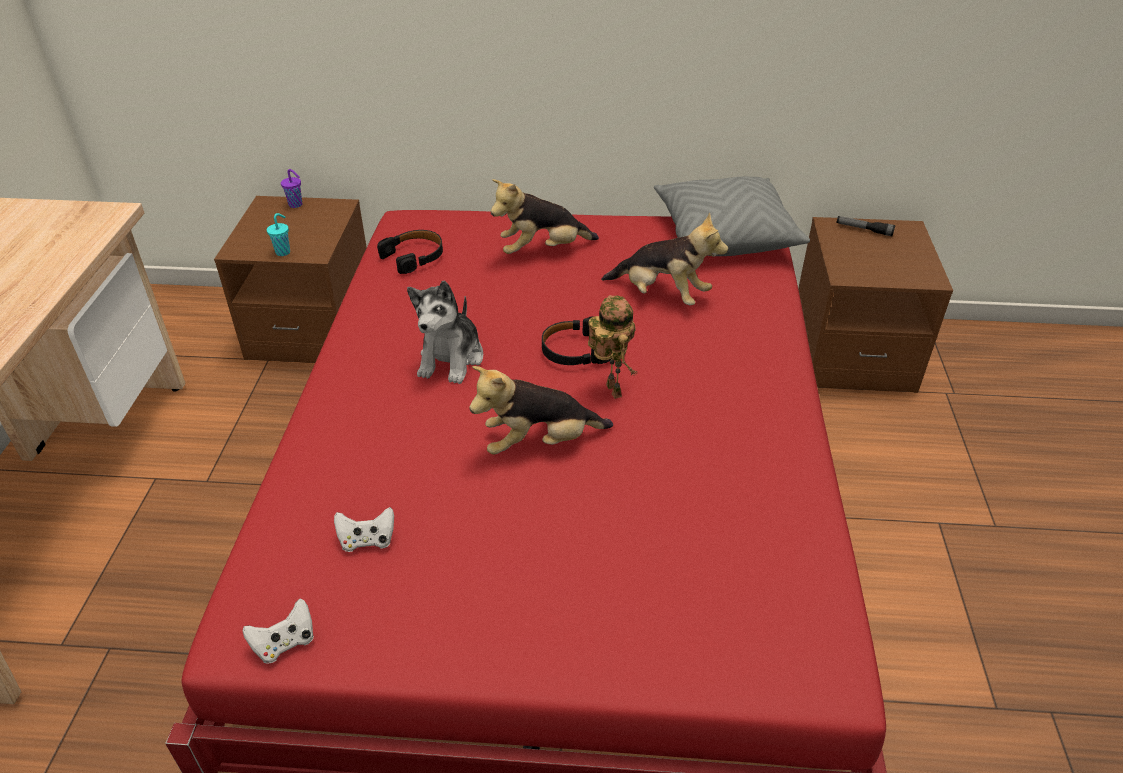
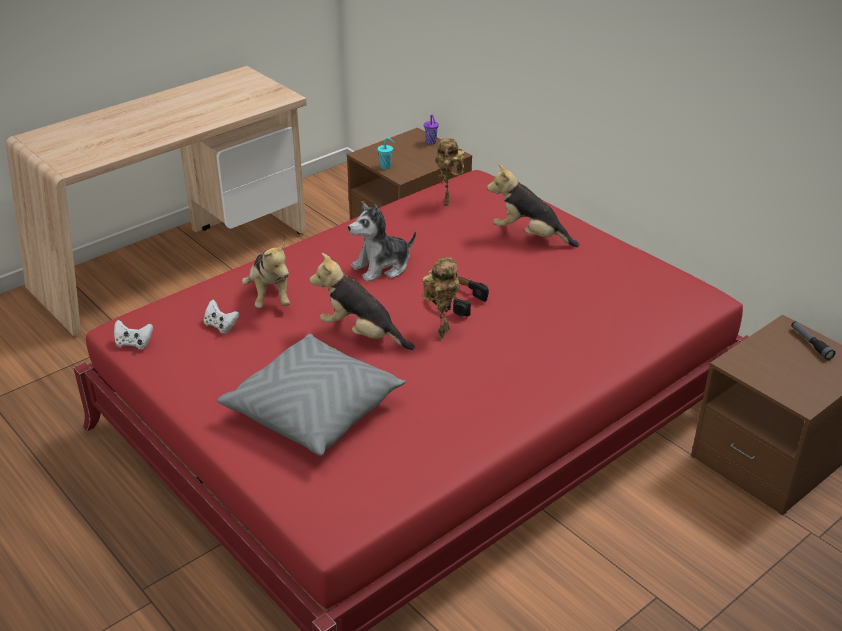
camera: 45 degrees right, 5 degrees down
black headphones [377,230,443,274] -> toy robot [435,138,464,206]
plush toy [601,212,728,305] -> plush toy moved to [242,241,290,308]
grey pillow [654,177,810,256] -> grey pillow moved to [217,334,406,456]

